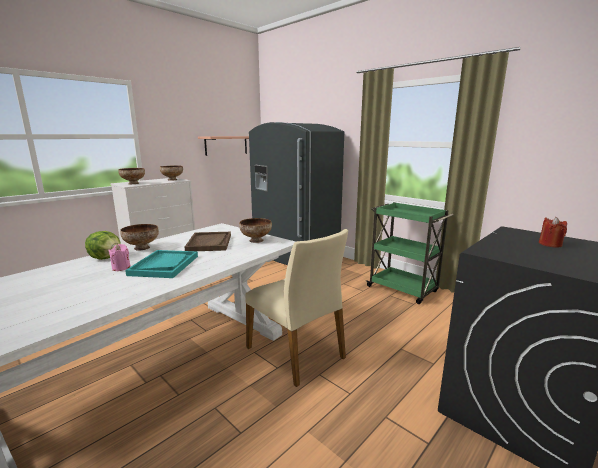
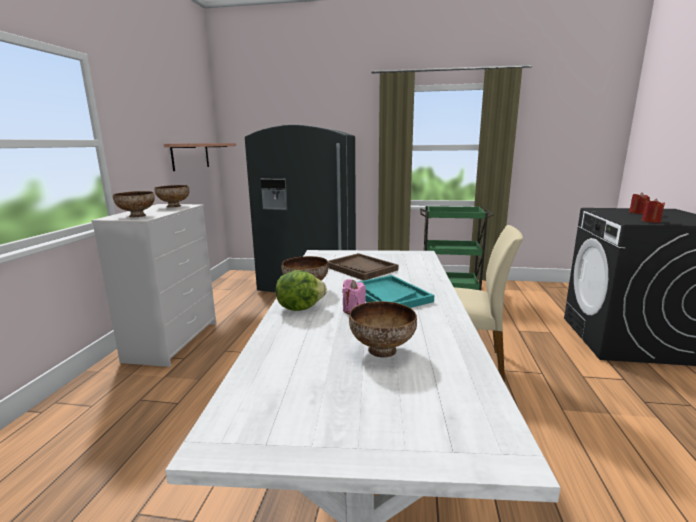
camera: 35 degrees left, 0 degrees up
bowl [239,218,272,243] -> bowl moved to [349,301,417,358]
none -> red candle [642,199,665,223]

